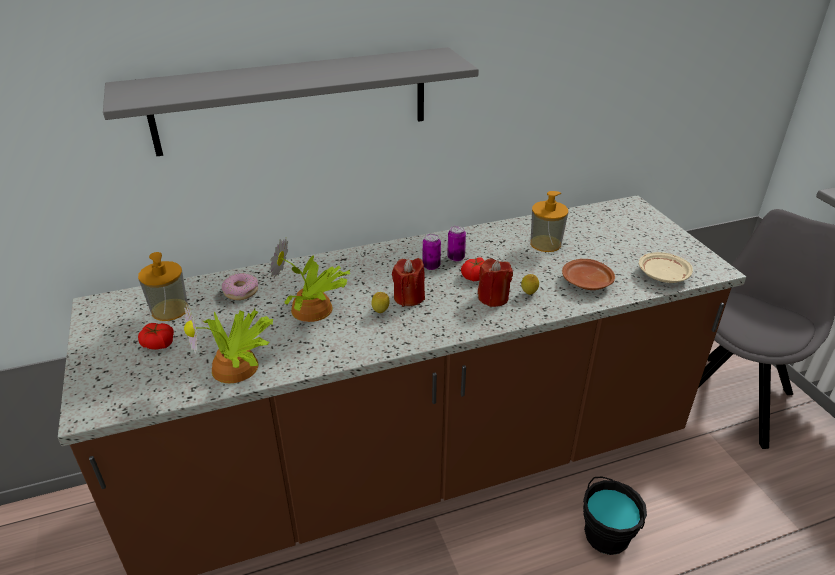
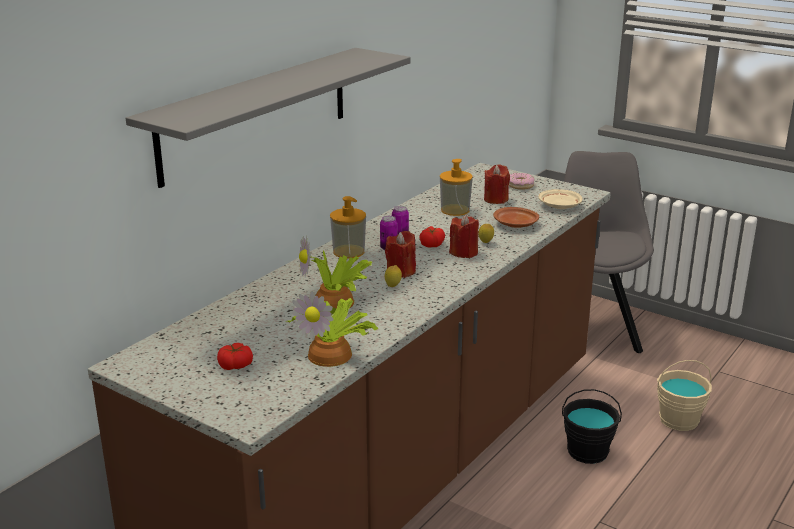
camera: 35 degrees left, 10 degrees down
soap dispenser [138,252,188,321] -> soap dispenser moved to [330,196,366,259]
donut [222,273,258,300] -> donut moved to [509,173,534,189]
none -> red candle [484,164,510,204]
none -> beige bucket [657,360,712,431]

